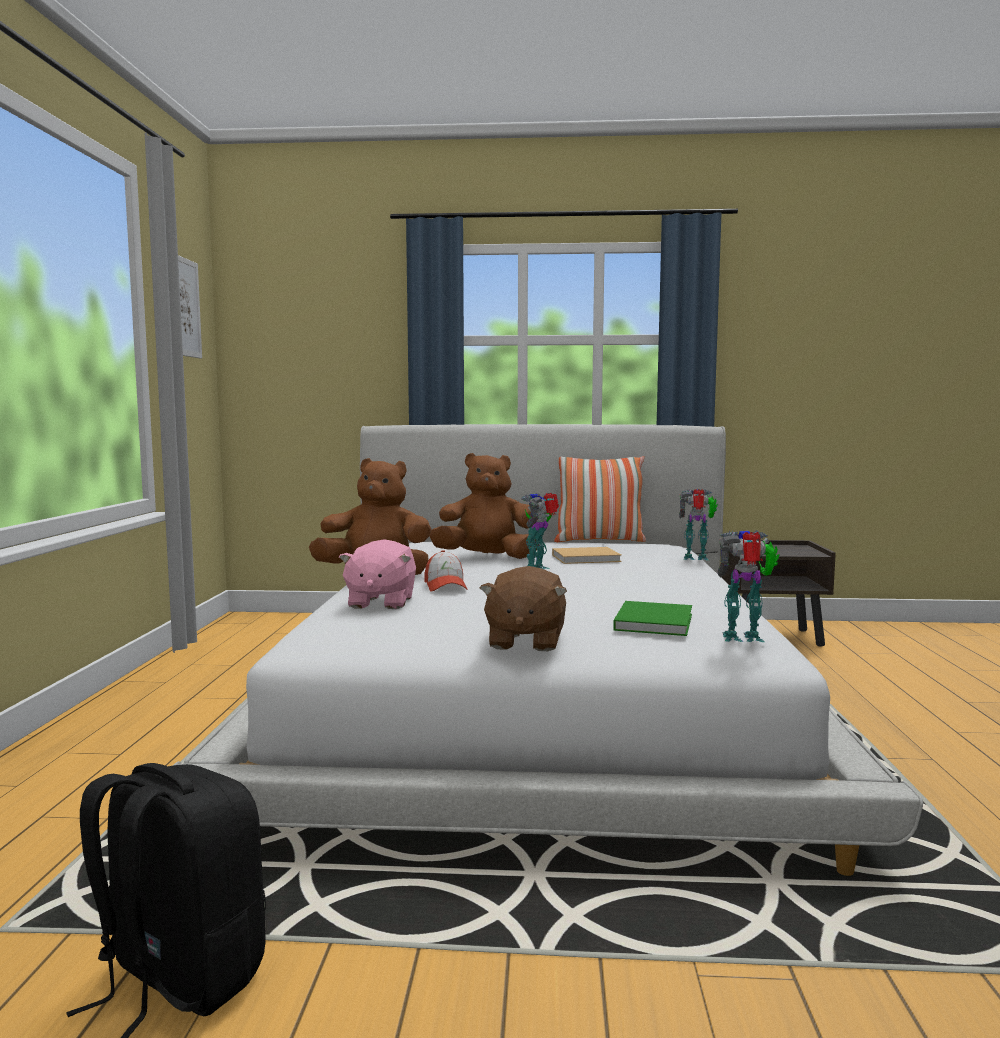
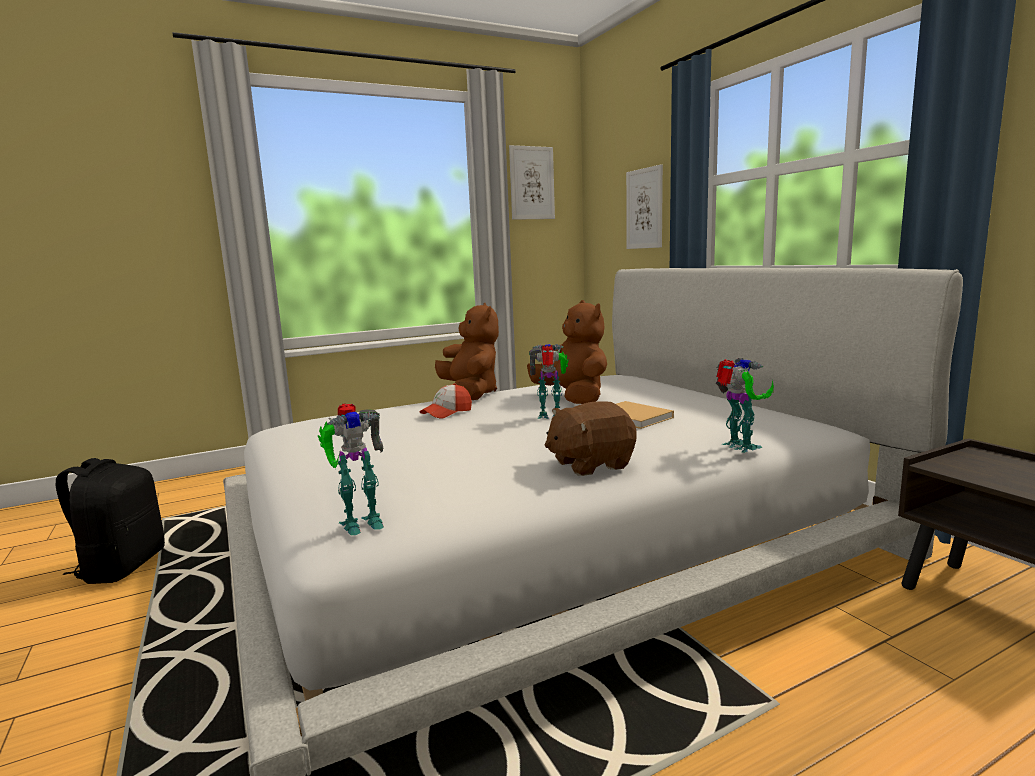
camera: 60 degrees right, 5 degrees up
pink plush toy [339,540,416,609] -> none
brown plush toy [480,566,567,651] -> brown plush toy moved to [545,401,637,476]
pillow [554,456,646,542] -> none
green book [613,601,692,636] -> none
toy robot [718,530,780,642] -> toy robot turned 90 degrees clockwise [318,403,384,535]
none -> picture [626,164,663,249]

